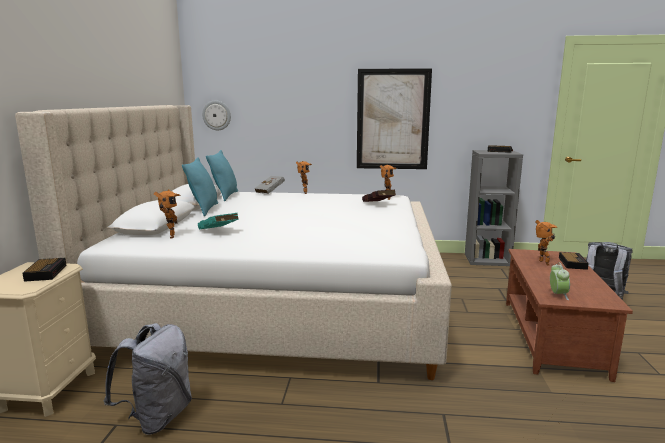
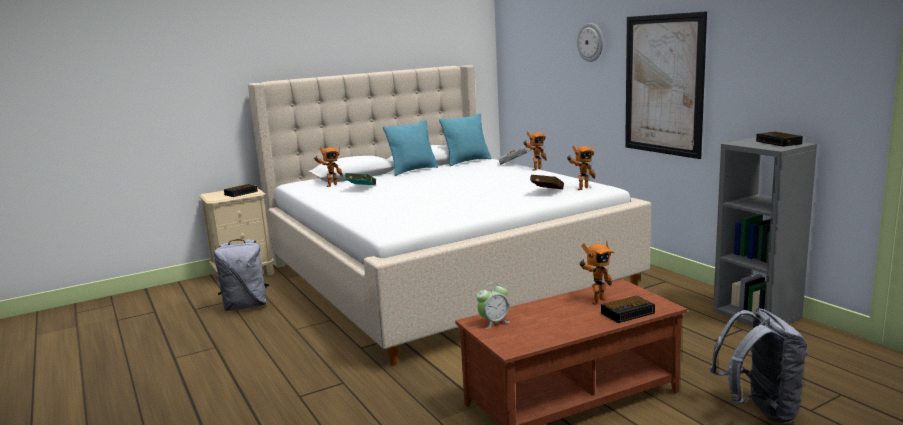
camera: 55 degrees right, 0 degrees up
wall clock [202,100,231,130] -> wall clock moved to [577,23,603,62]

